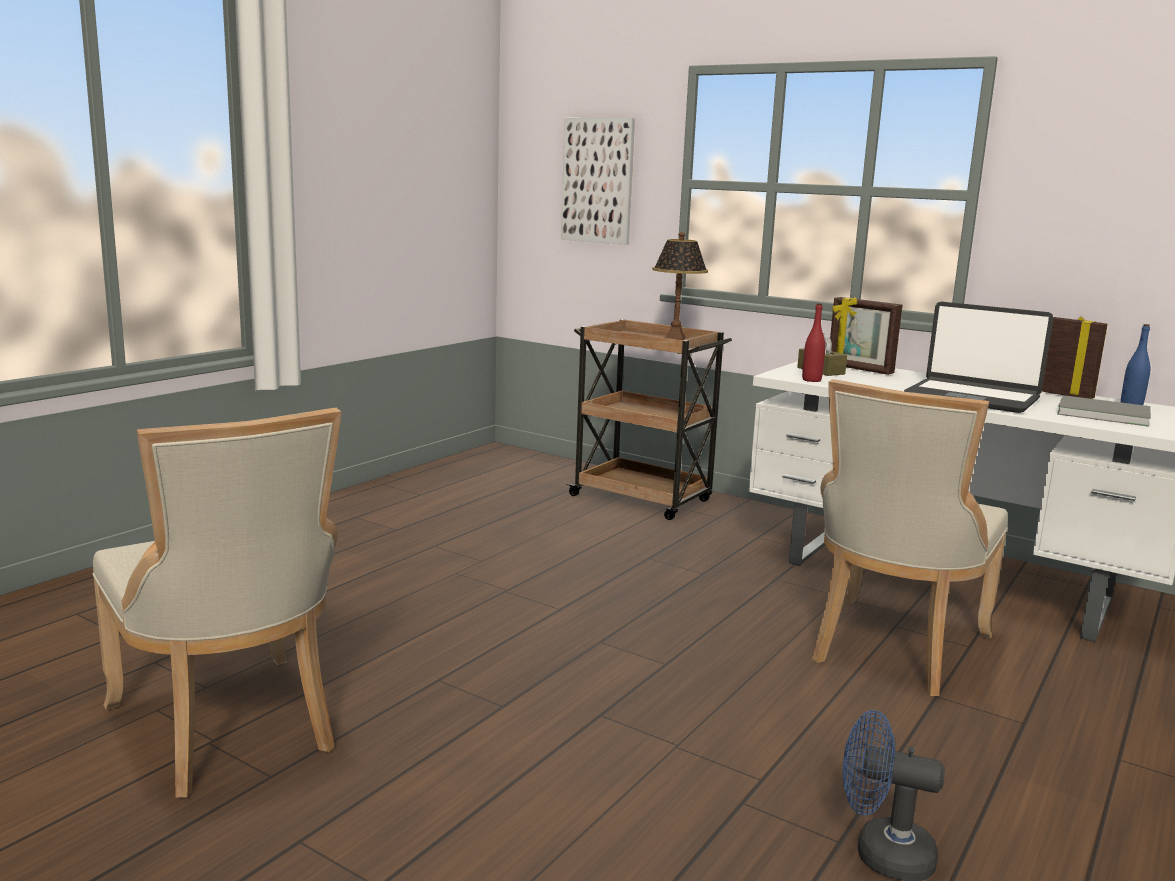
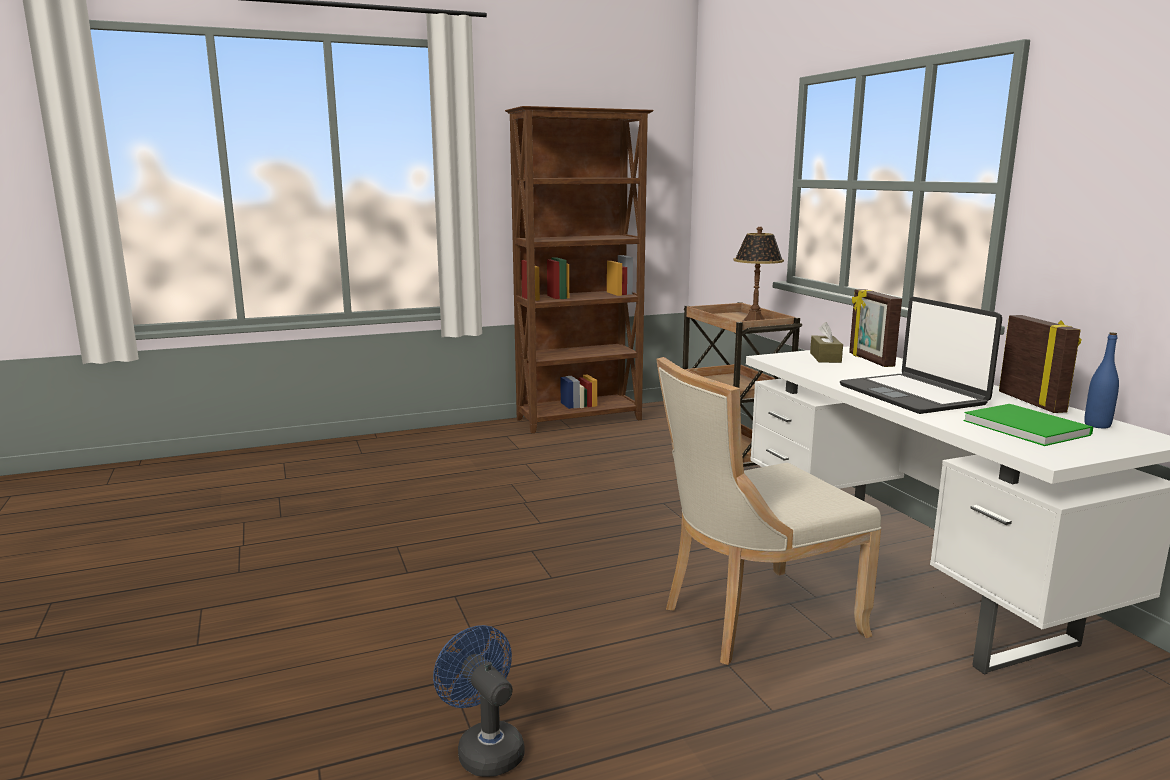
camera: 35 degrees right, 0 degrees up
beige chair [93,408,341,798] -> none
picture [561,118,635,245] -> none
red bottle [802,303,825,382] -> none
grey book [1057,395,1151,427] -> green book [963,404,1093,446]
none -> brown bookcase [505,106,654,433]

